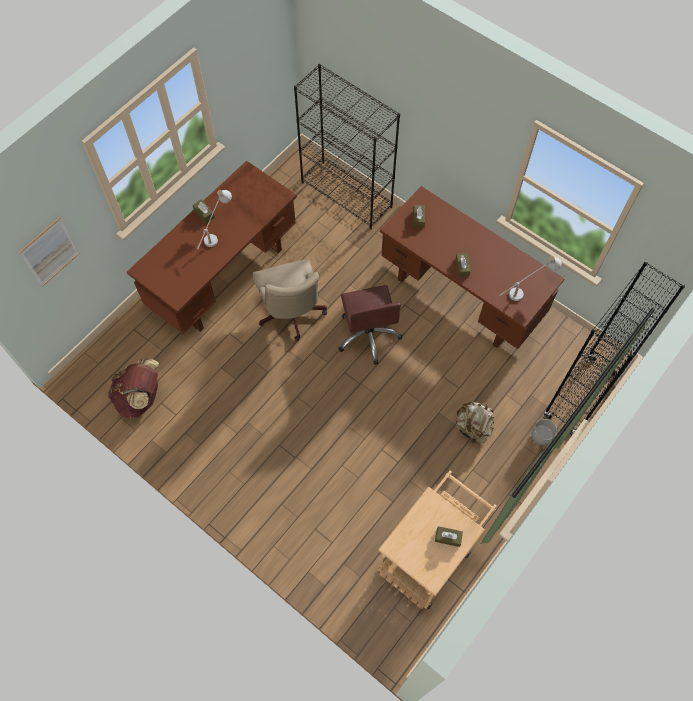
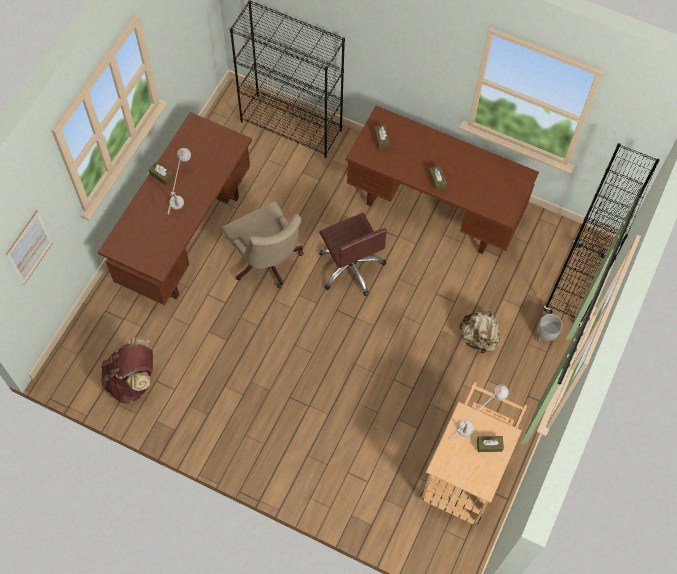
camera: 15 degrees left, 0 degrees up
white table lamp [500,256,562,301] -> white table lamp moved to [448,384,509,440]

